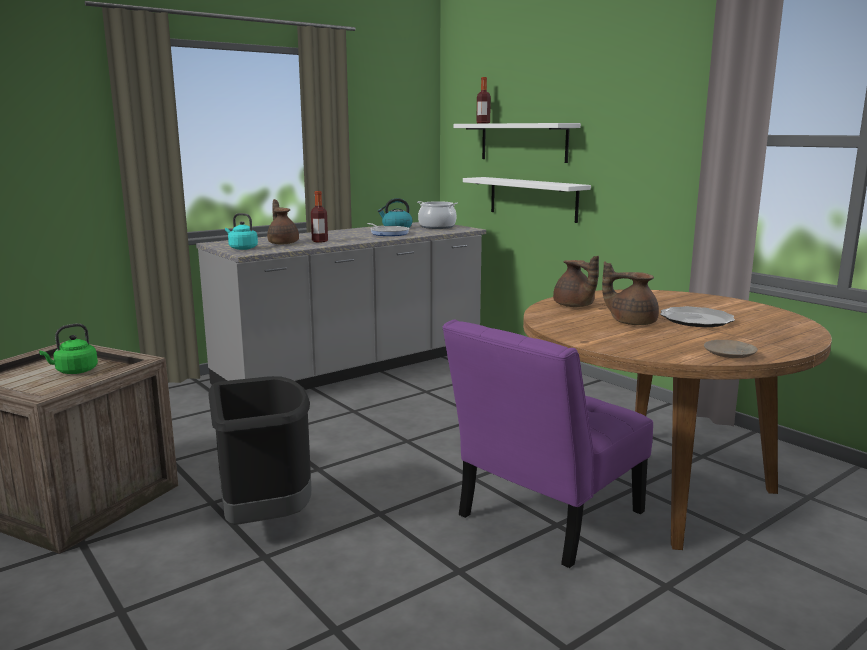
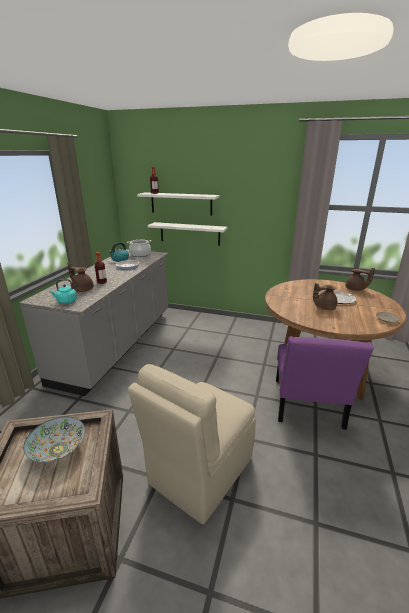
camera: 35 degrees left, 10 degrees up
green kettle [39,323,98,374] -> bowl [23,417,85,463]
black trash can [209,376,311,525] -> beige chair [128,364,256,524]
brown teapot [553,255,599,307] -> brown teapot moved to [346,268,375,291]

